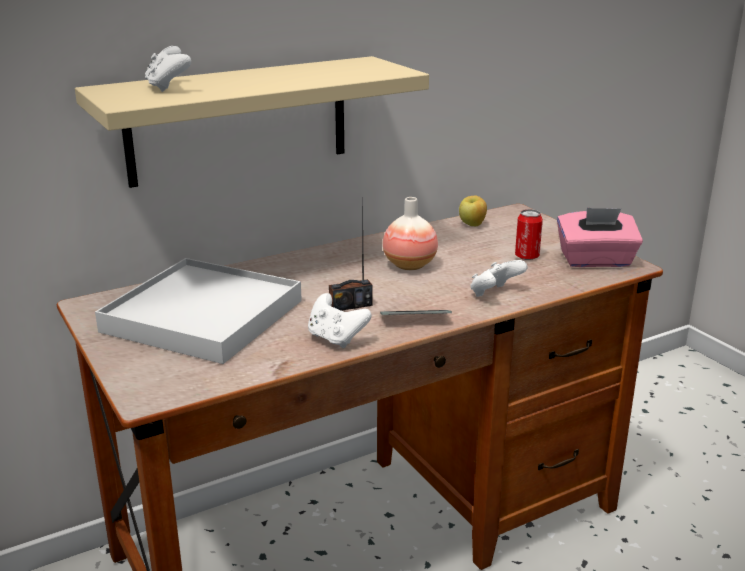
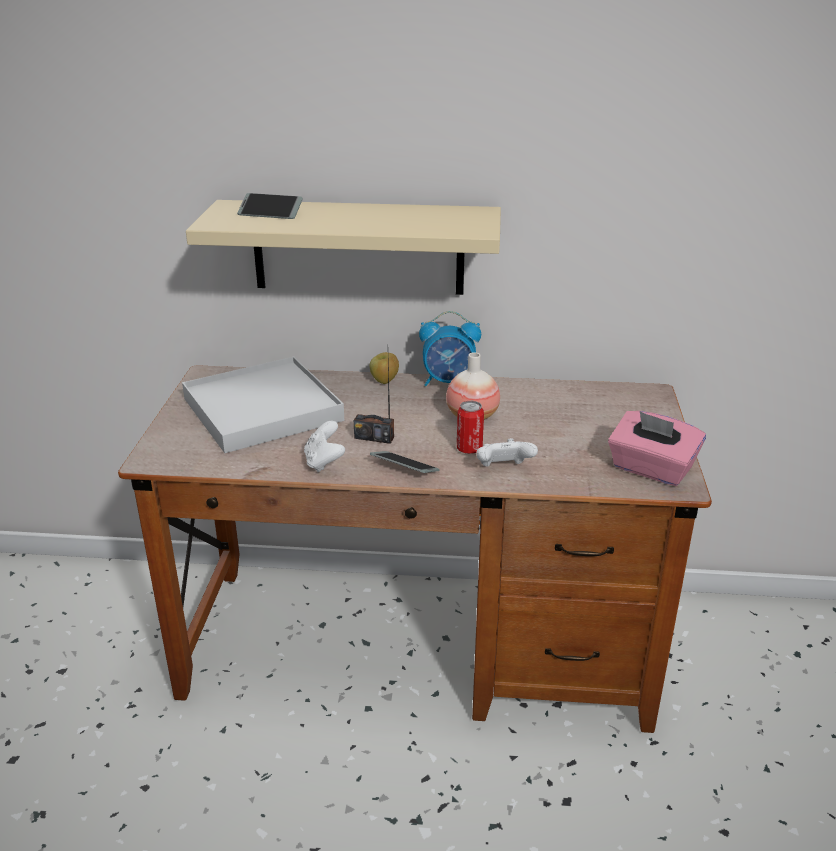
camera: 35 degrees right, 5 degrees up
white game controller [145,46,191,92] -> phone [237,193,303,219]
apple [459,196,487,227] -> apple moved to [370,352,399,384]
can [515,209,543,260] -> can moved to [457,401,484,454]
none -> alarm clock [419,311,481,386]

